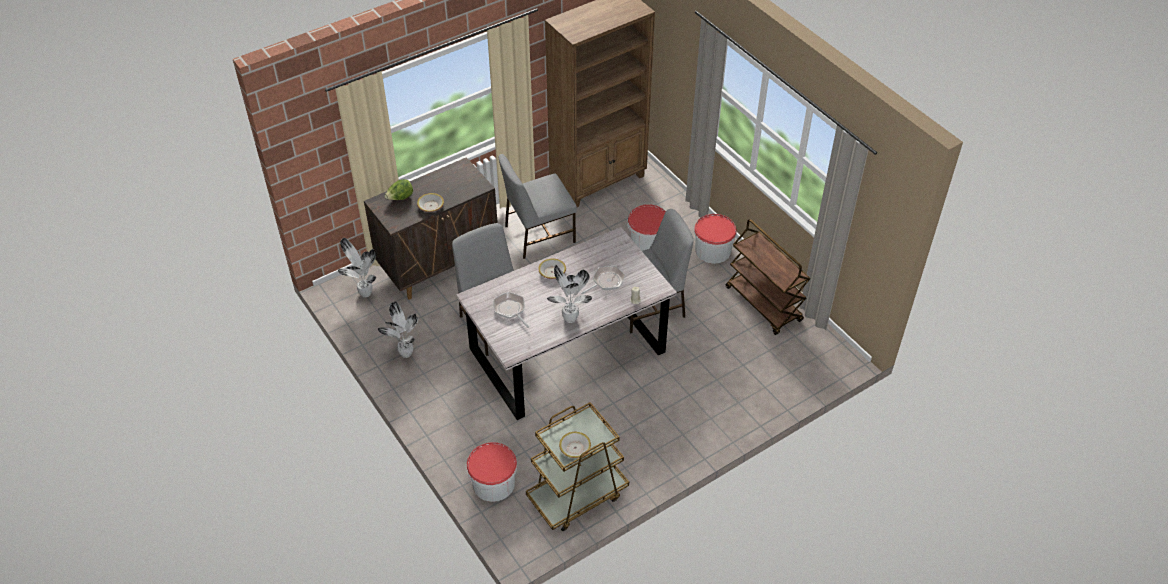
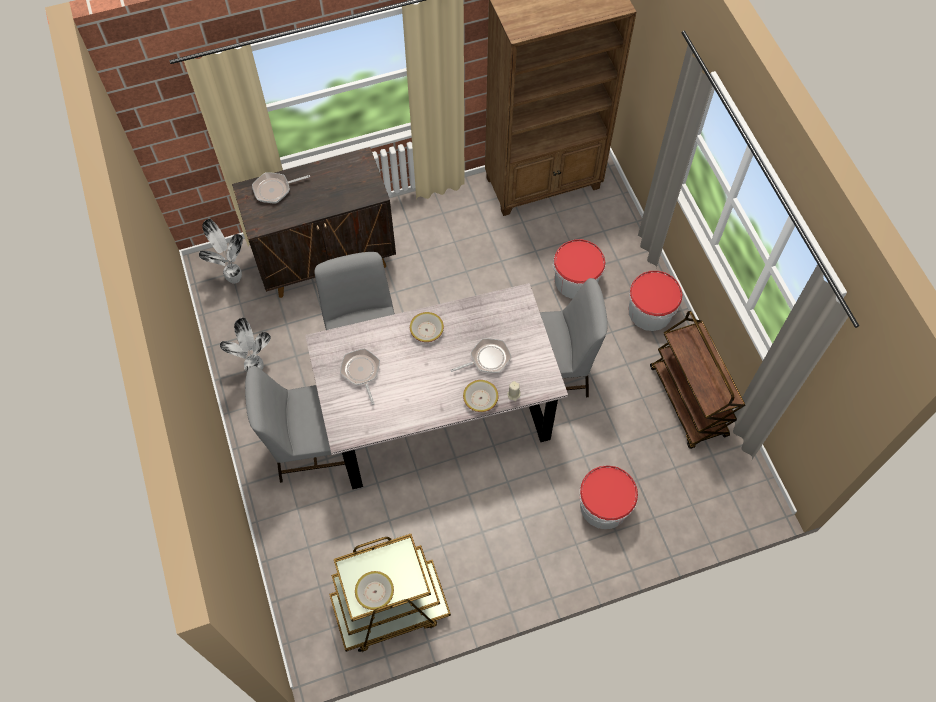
camera: 15 degrees right, 15 degrees up
lettuce [385,179,413,200] -> frying pan [252,172,310,204]
bowl [417,193,444,212] -> bowl moved to [463,380,498,412]
bucket [467,442,517,502] -> bucket moved to [580,465,638,529]
grey chair [499,154,577,259] -> grey chair moved to [245,366,345,483]
potted plant [547,265,592,323] -> none

